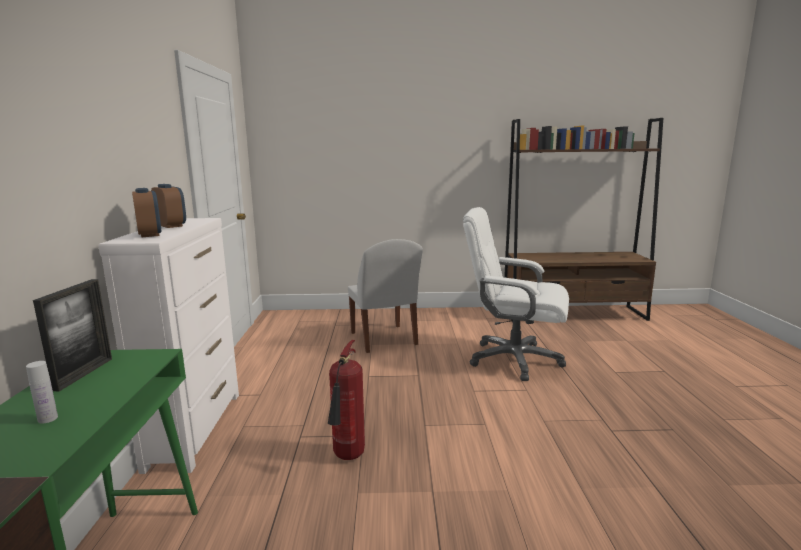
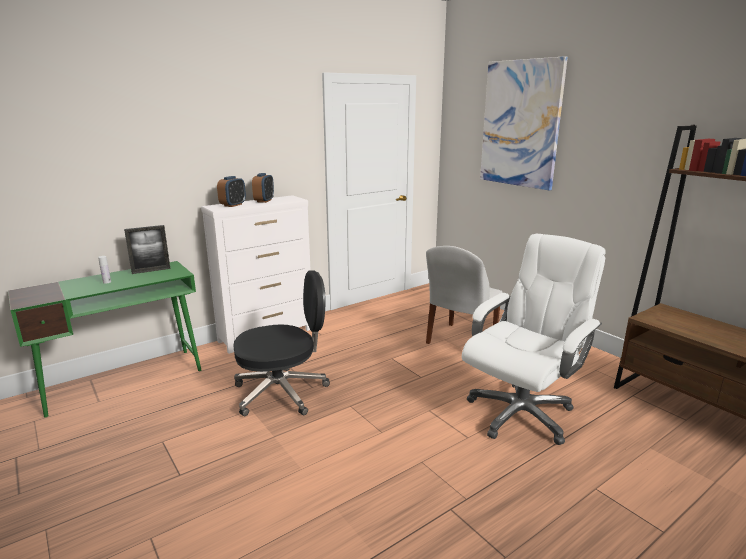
camera: 55 degrees right, 5 degrees up
fire extinguisher [328,340,365,460] -> black office chair [233,270,330,416]
white office chair [463,207,569,381] -> white office chair turned 60 degrees clockwise [462,234,606,445]
none -> picture [480,56,568,190]

